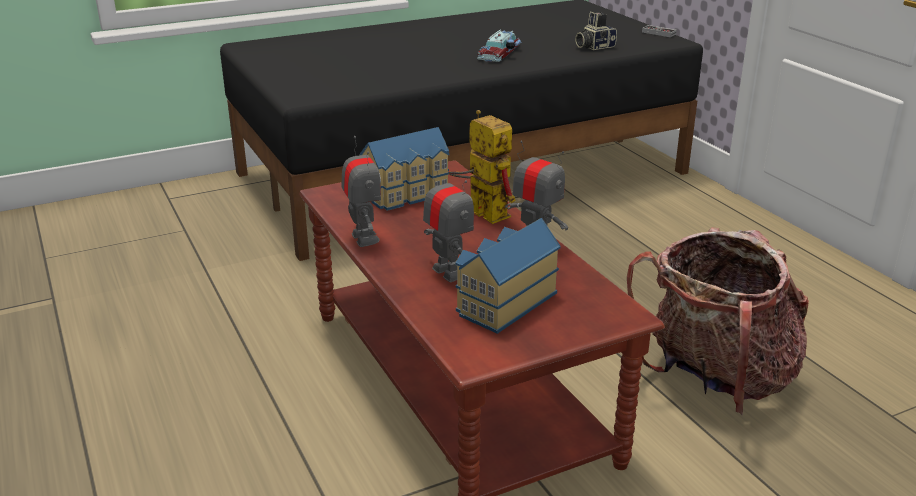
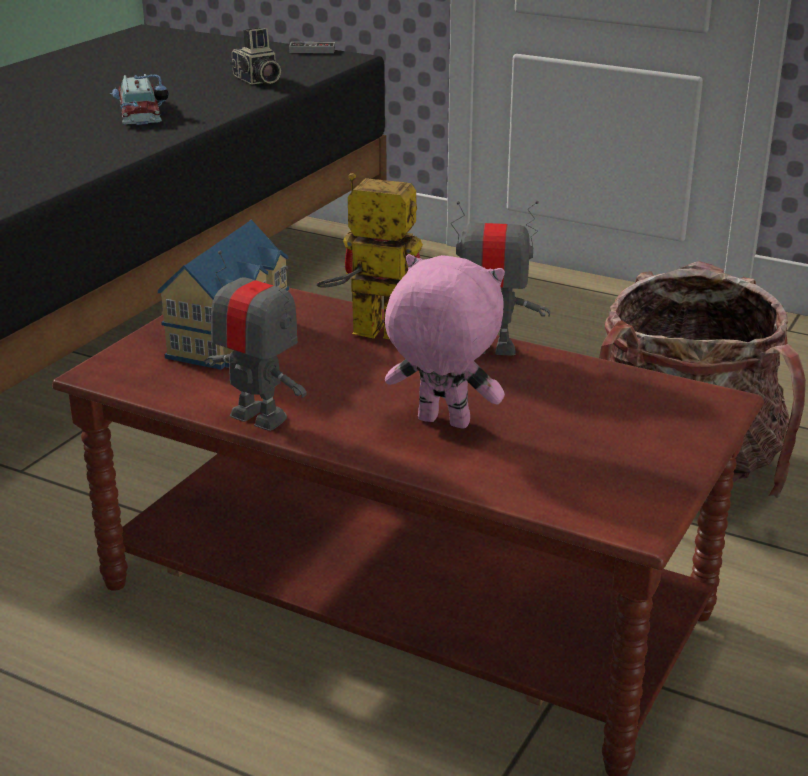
camera: 35 degrees left, 0 degrees up
toy robot [423,164,474,282] -> pink plush toy [385,254,505,428]
toy house [455,218,561,334] -> none
camera [575,12,617,50] -> camera turned 60 degrees counterclockwise [230,28,281,85]

